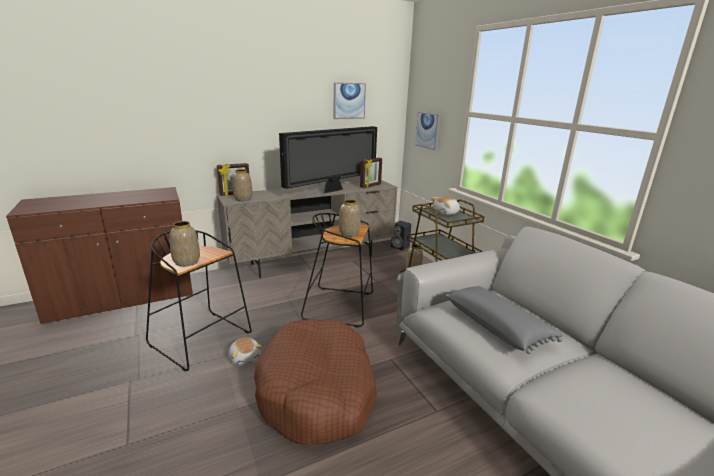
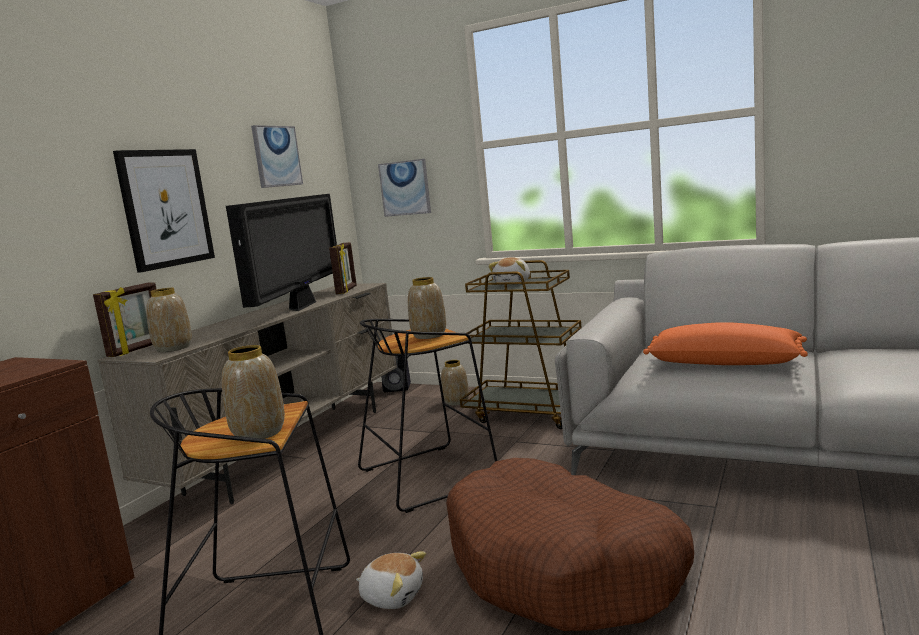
camera: 35 degrees left, 10 degrees down
grey pillow [446,286,563,354] -> orange pillow [643,322,808,365]
none -> picture [113,149,215,273]

